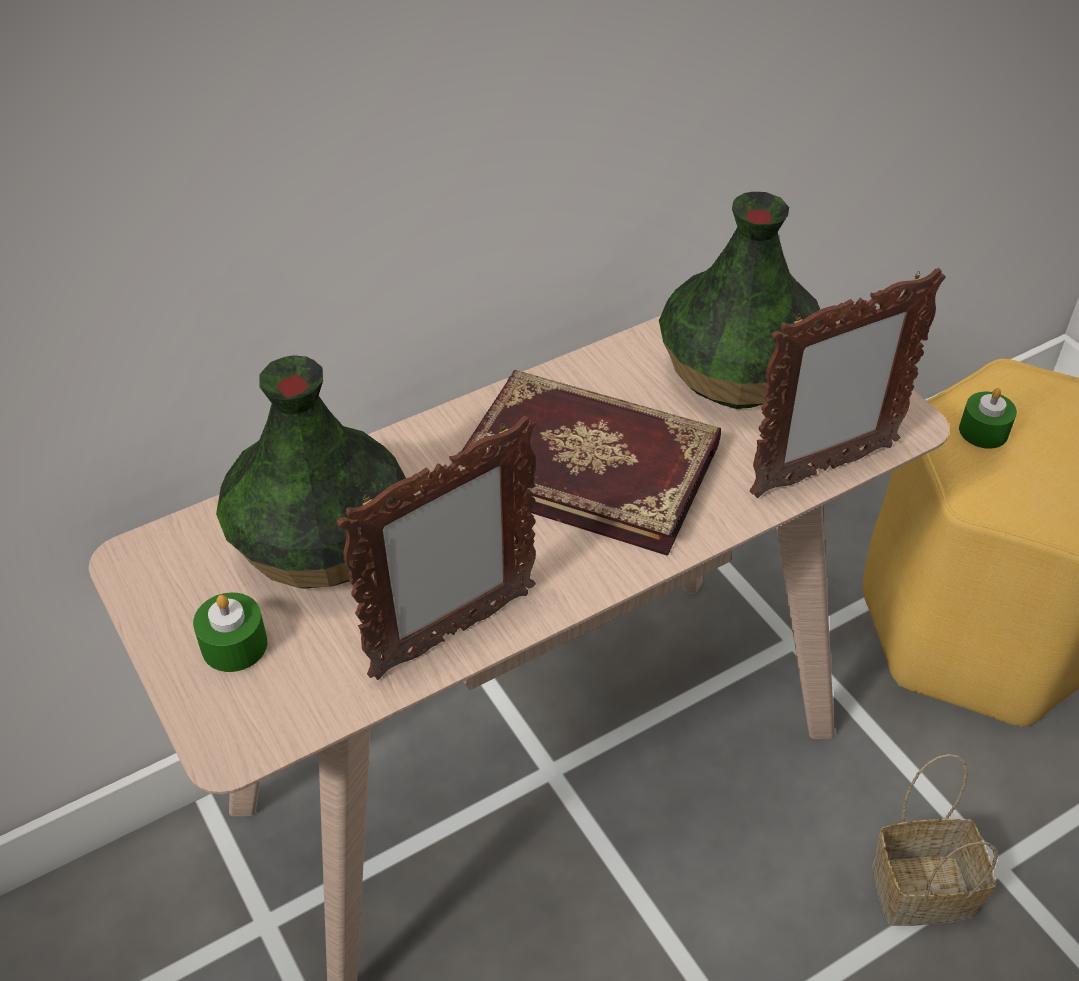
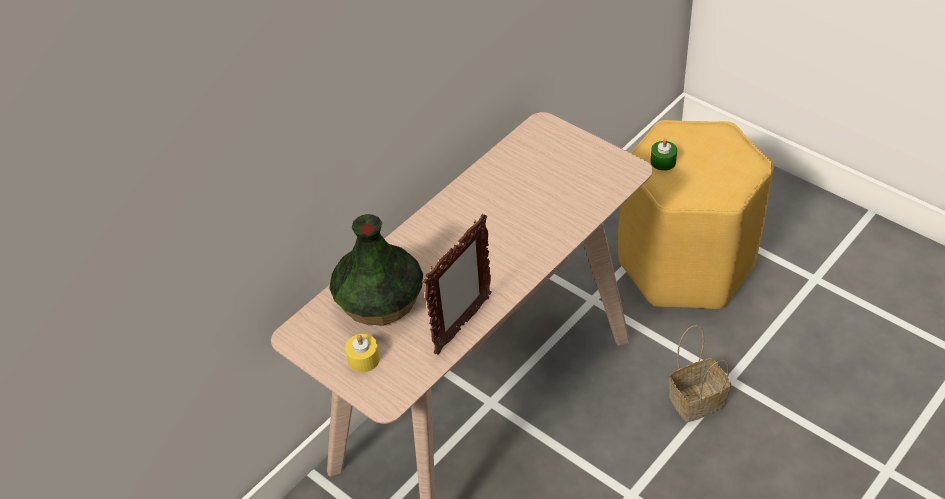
camera: 15 degrees left, 0 degrees up
green candle [193,592,267,672] -> yellow candle [345,334,380,372]
book [458,370,721,556] -> none
vase [659,192,821,409] -> none
picture frame [749,268,946,498] -> none

